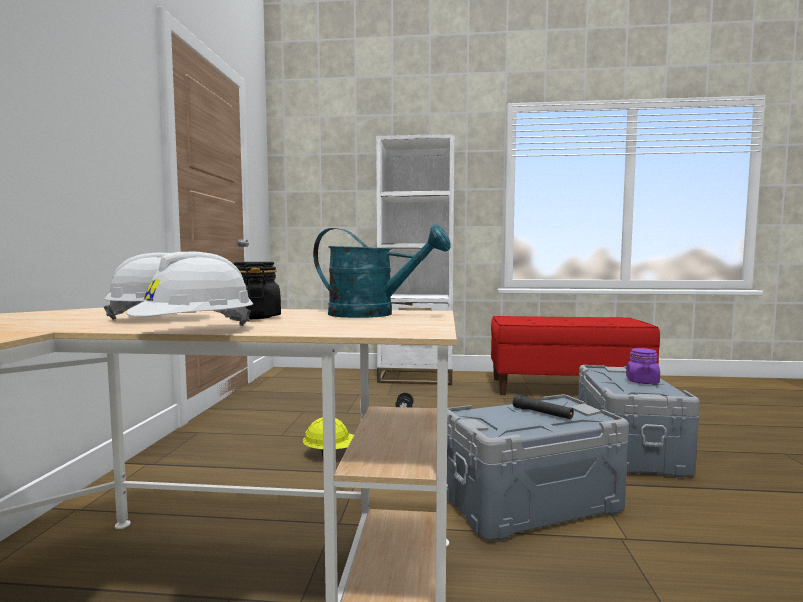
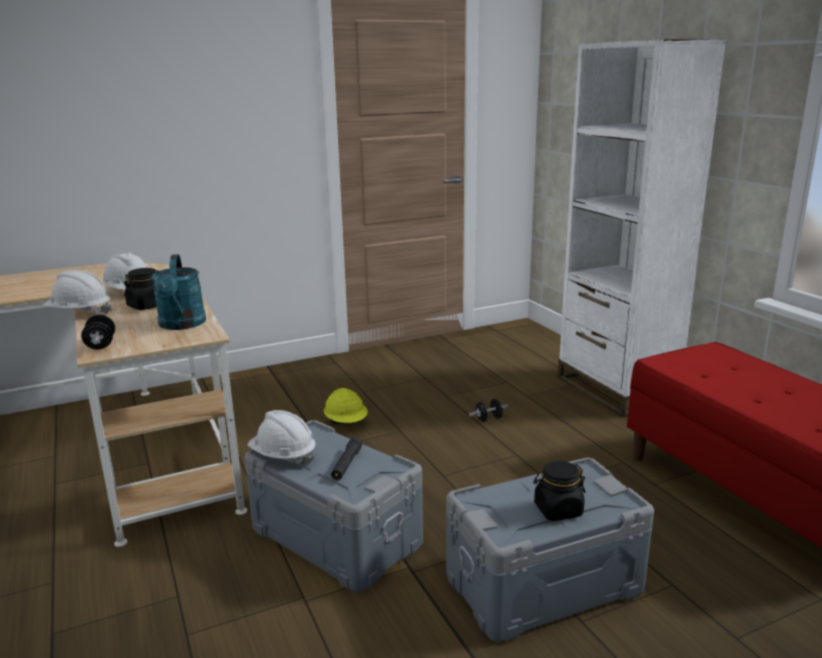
camera: 60 degrees right, 15 degrees up
purple jar [626,348,660,384] -> black jar [533,461,586,521]
none -> black dumbbell [81,315,115,350]
none -> white hard hat [248,410,316,464]

